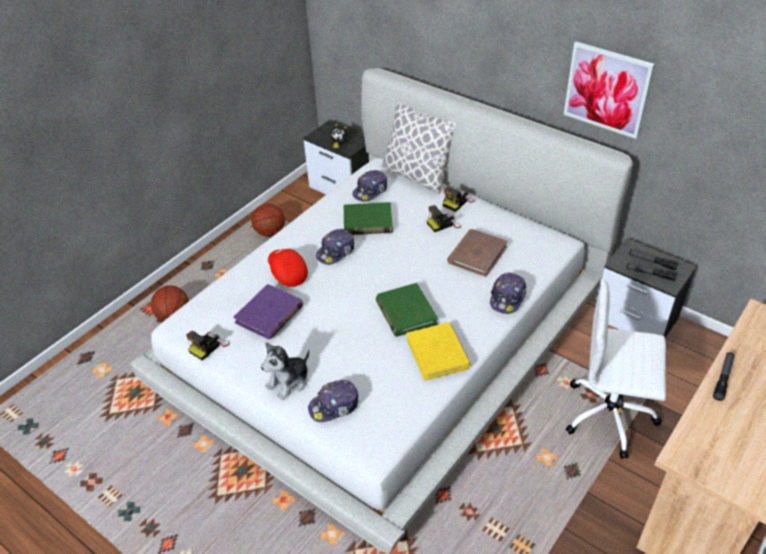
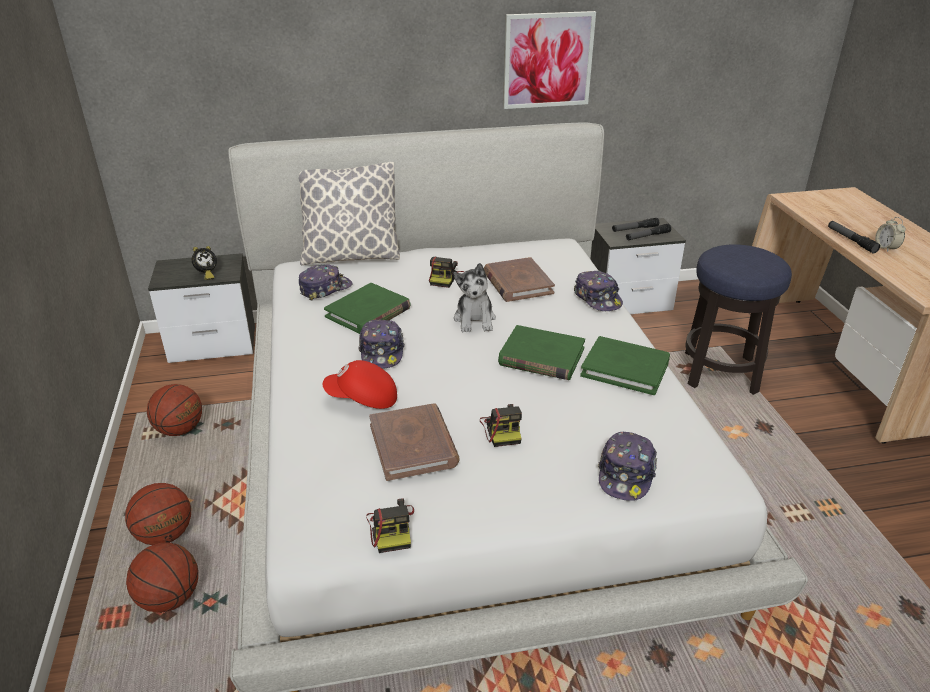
camera: 50 degrees left, 10 degrees down
purple book [234,284,304,339] -> brown book [369,403,459,481]
plush toy [261,342,309,400] -> plush toy moved to [454,263,496,332]
cap [352,170,387,202] -> cap turned 120 degrees counterclockwise [299,264,352,301]
yellow book [406,322,471,380] -> green book [580,336,670,395]
camera [443,186,475,212] -> camera moved to [480,404,522,447]
white office chair [566,279,666,459] -> stool [685,244,792,395]
none -> basketball [125,483,191,545]
none -> alarm clock [875,217,906,252]

